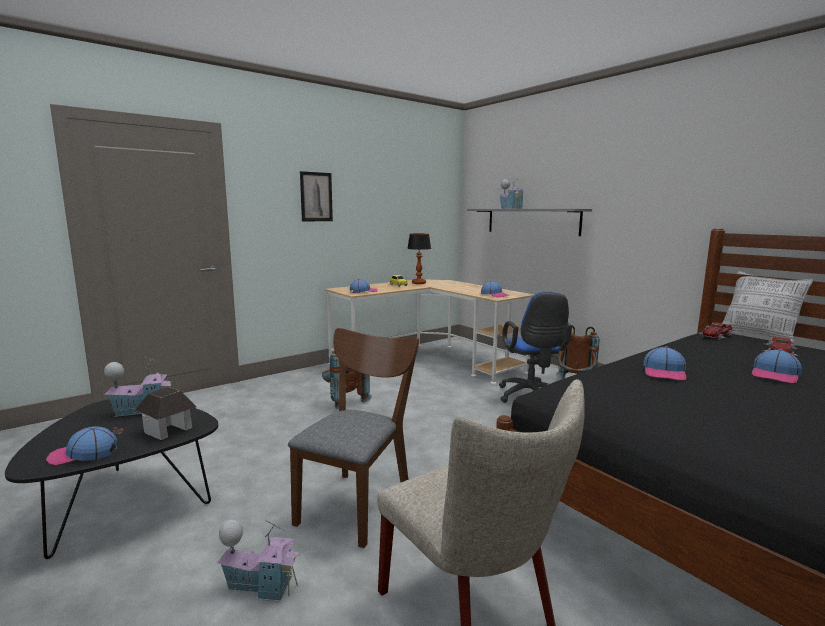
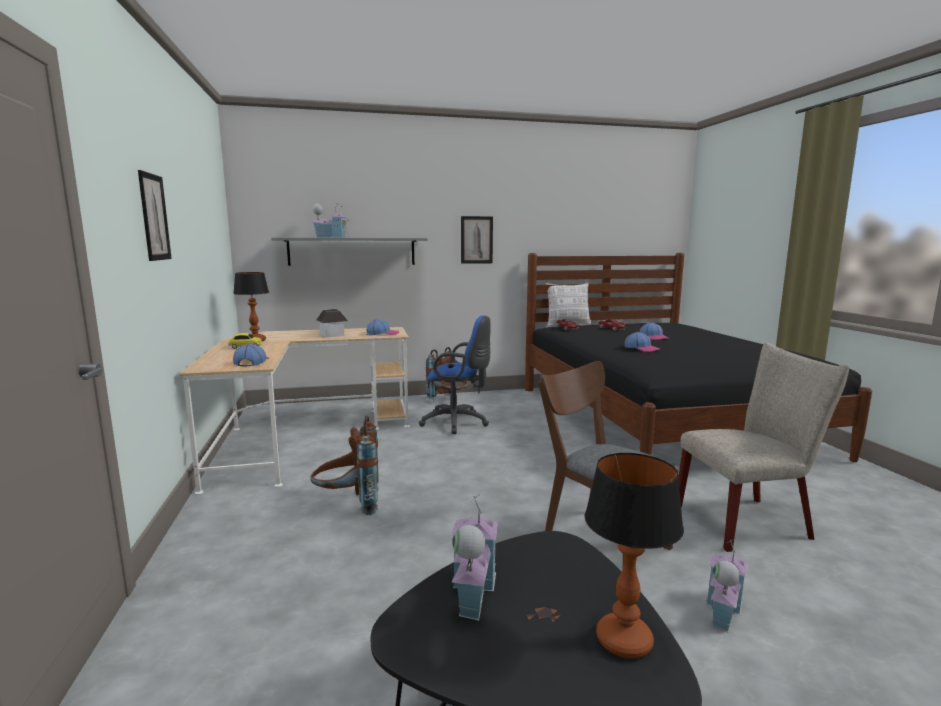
camera: 65 degrees left, 0 degrees up
cap [46,426,117,465] -> table lamp [584,453,684,659]
toy house [135,387,197,440] -> toy house moved to [316,309,348,337]
none -> picture [461,216,493,264]

